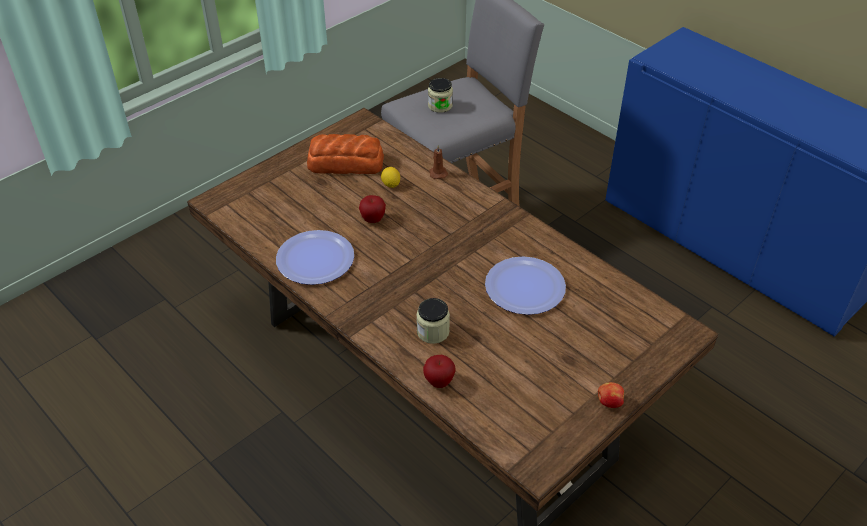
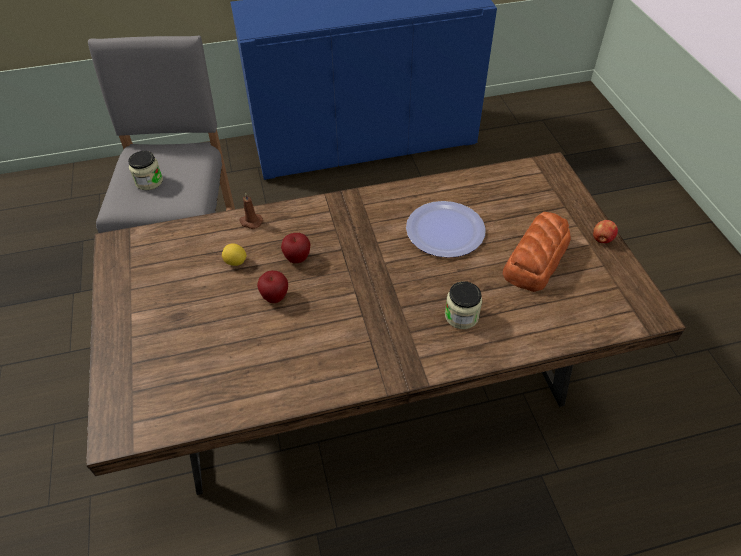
camera: 60 degrees left, 5 degrees up
plate [276,230,354,285] -> none
bread [307,134,384,174] -> bread moved to [503,212,571,292]
apple [423,355,456,388] -> apple moved to [281,233,311,263]

